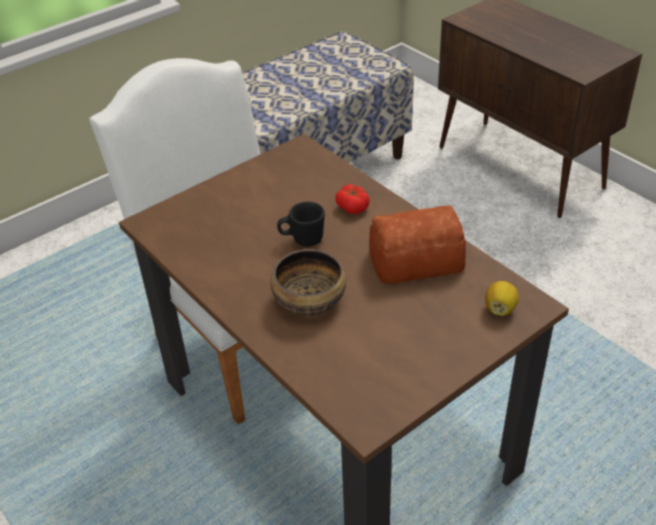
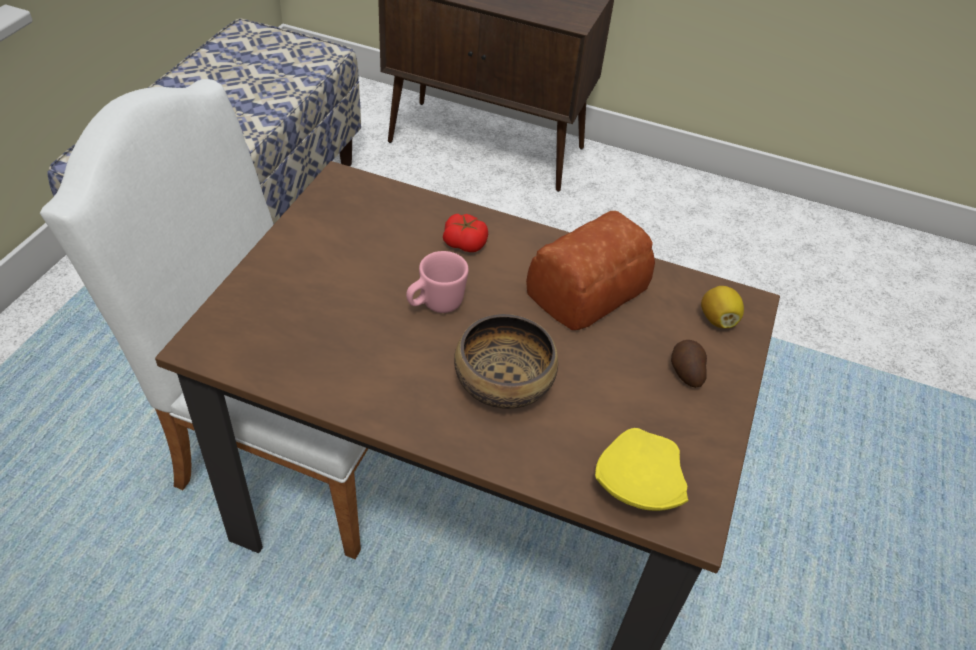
camera: 35 degrees left, 5 degrees up
black mug [277,202,325,247] -> pink mug [406,251,469,313]
none -> yellow plate [595,428,688,511]
none -> potato [671,340,707,388]

